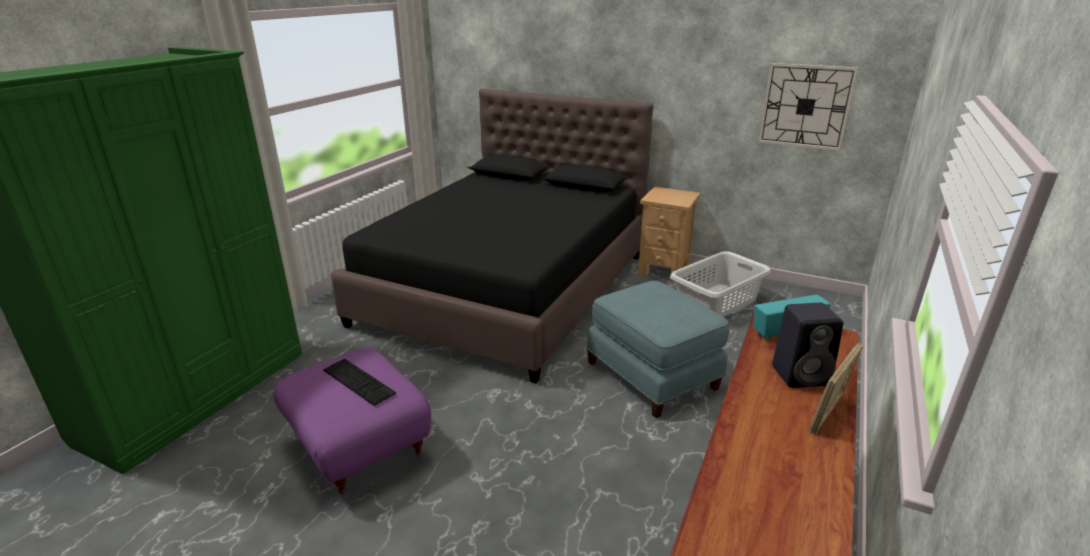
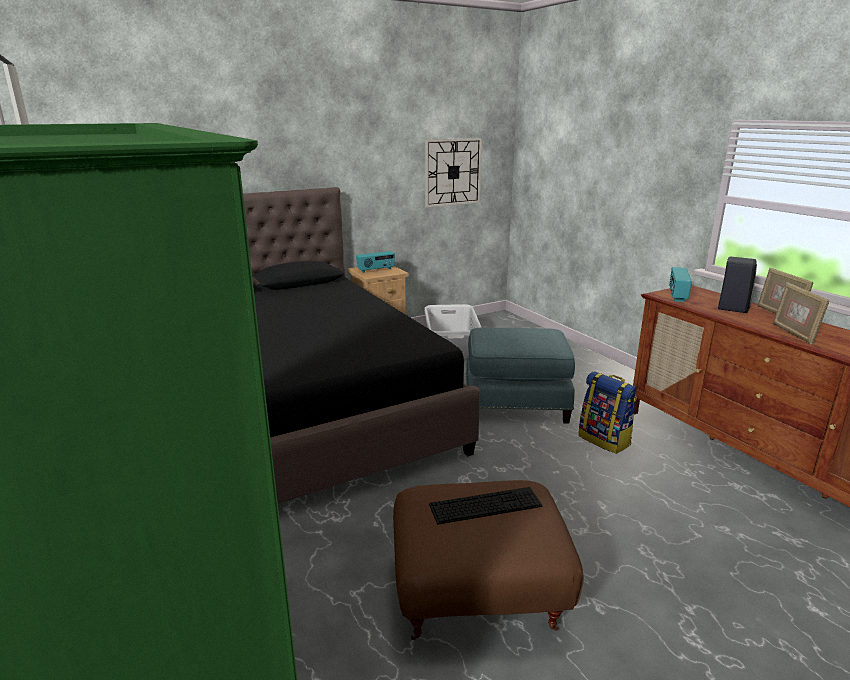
camera: 55 degrees left, 5 degrees down
purple ottoman [273,348,431,500] -> brown ottoman [393,480,584,640]
none -> radio [356,251,395,273]
none -> backpack [578,372,637,454]
none -> picture frame [773,282,829,345]

